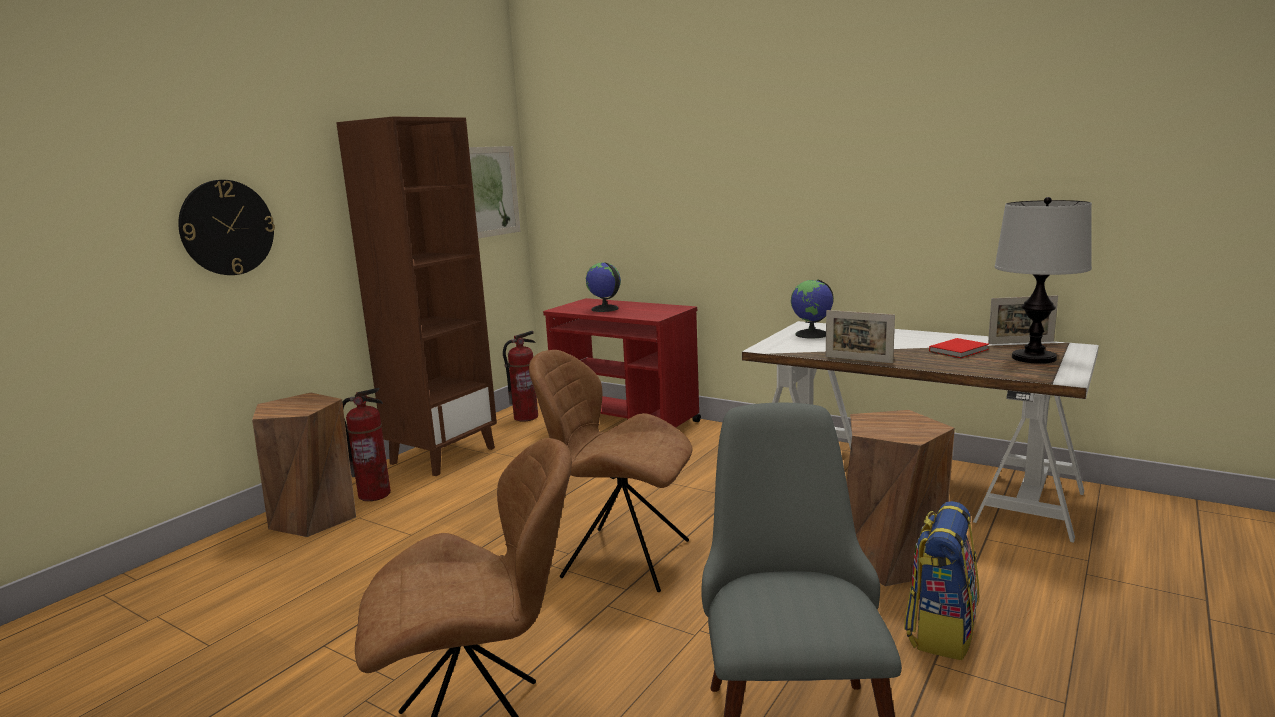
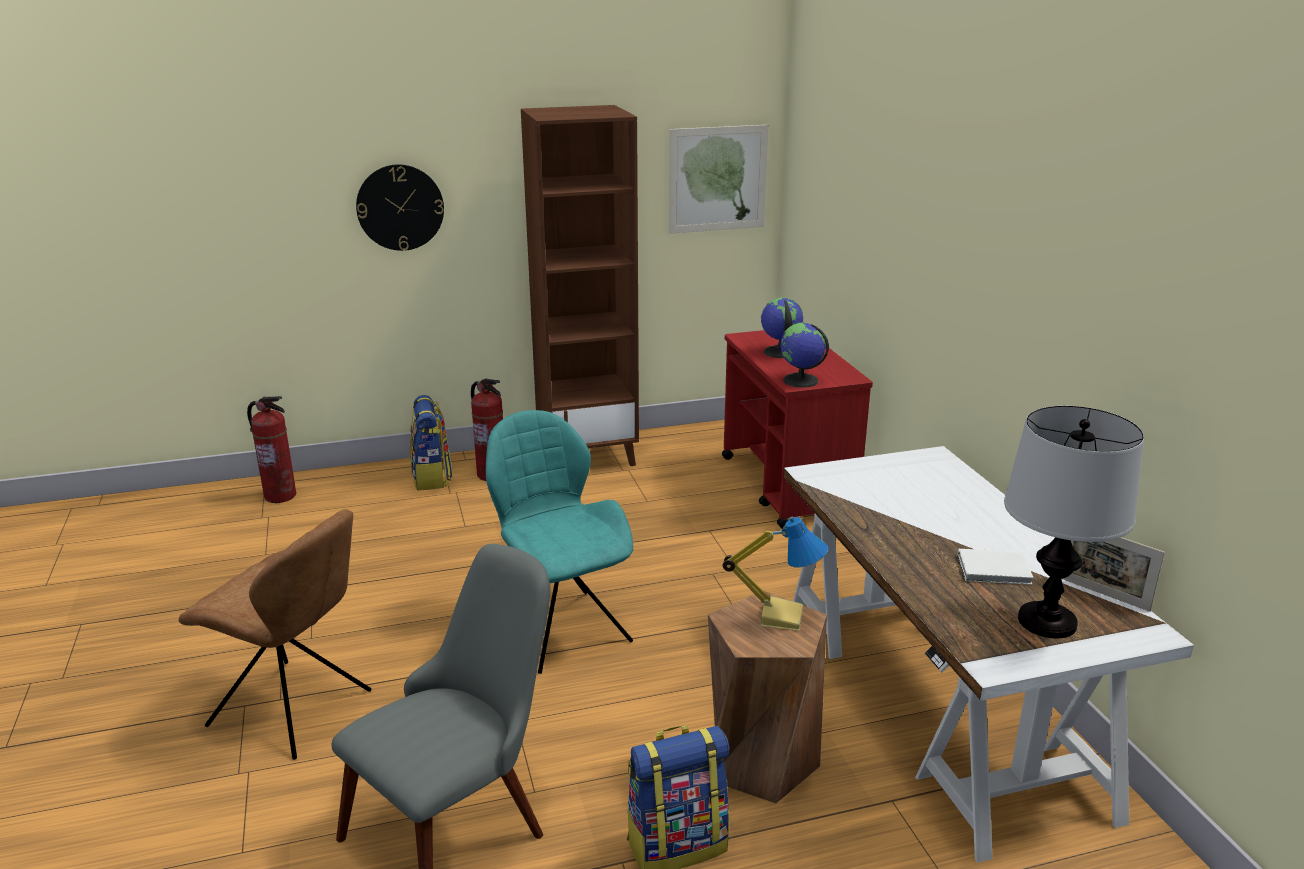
camera: 40 degrees right, 10 degrees up
brown stool [252,393,356,537] -> backpack [409,395,453,491]
fire extinguisher [503,331,538,422] -> fire extinguisher moved to [247,396,296,503]
brown chair [529,350,693,592] -> turquoise chair [486,410,633,674]
globe [791,279,834,339] -> globe moved to [781,323,829,388]
picture frame [826,310,895,363] -> none
red book [929,338,989,358] -> white book [958,549,1033,585]
none -> table lamp [722,517,828,631]

